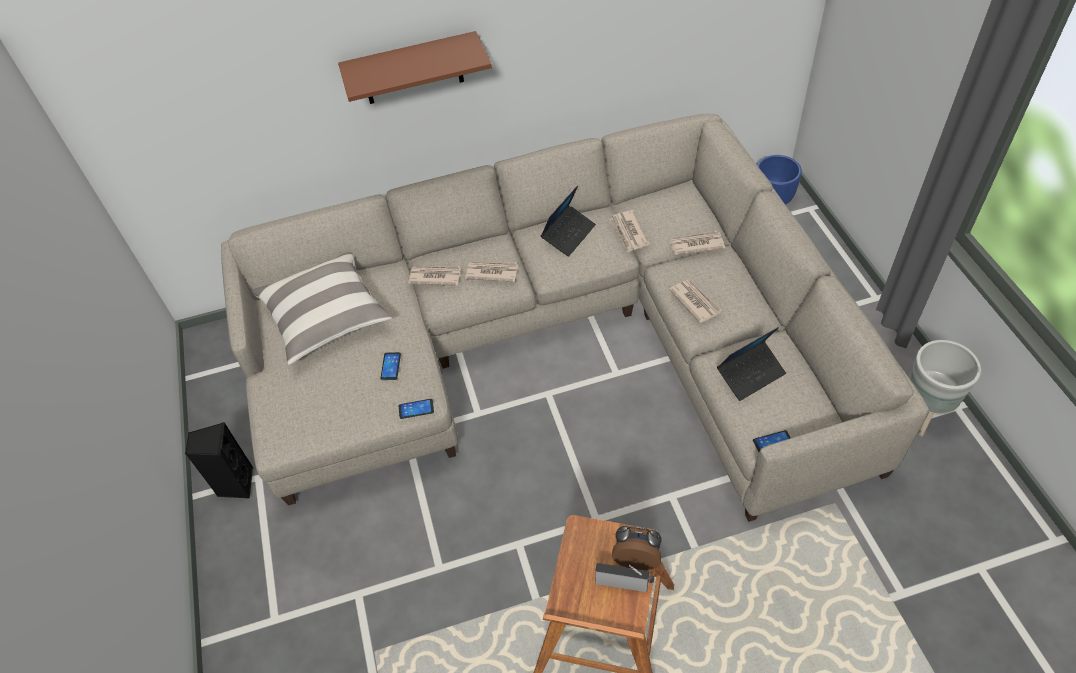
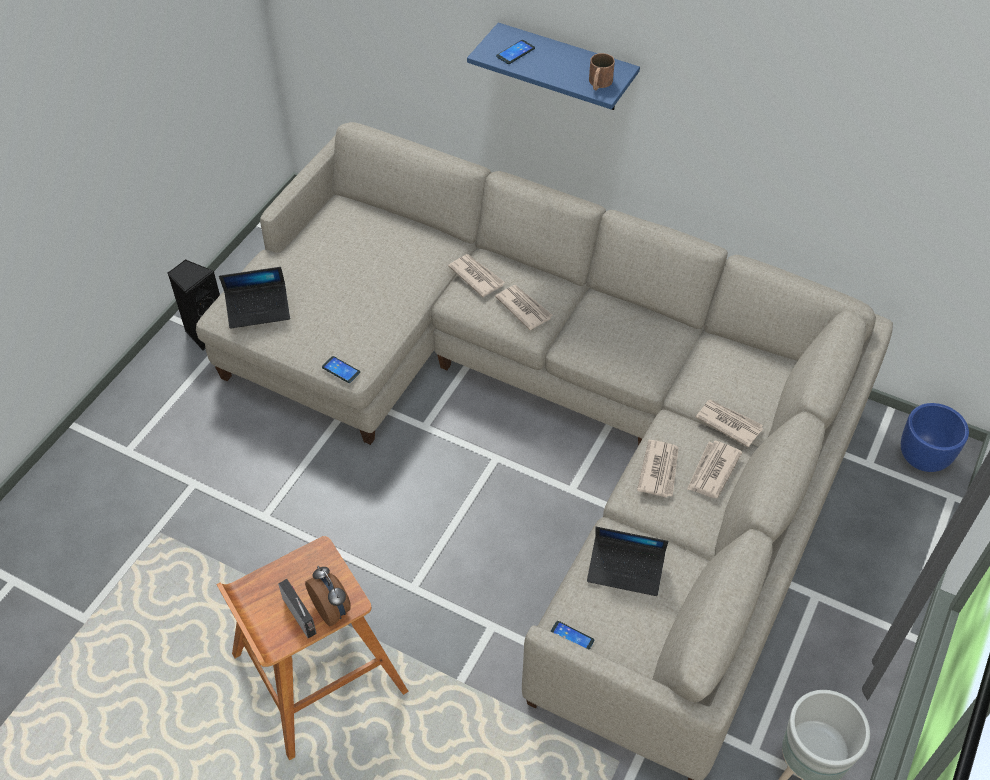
camera: 40 degrees right, 0 degrees up
pillow [251,252,392,365] -> none
brown shelf [338,31,492,104] -> blue shelf [467,23,640,110]
phone [380,352,401,380] -> phone moved to [496,40,535,64]
laptop [541,185,596,257] -> laptop moved to [219,267,290,329]
newspaper [609,210,650,253] -> newspaper moved to [687,441,742,498]
none -> brown mug [589,53,615,90]

